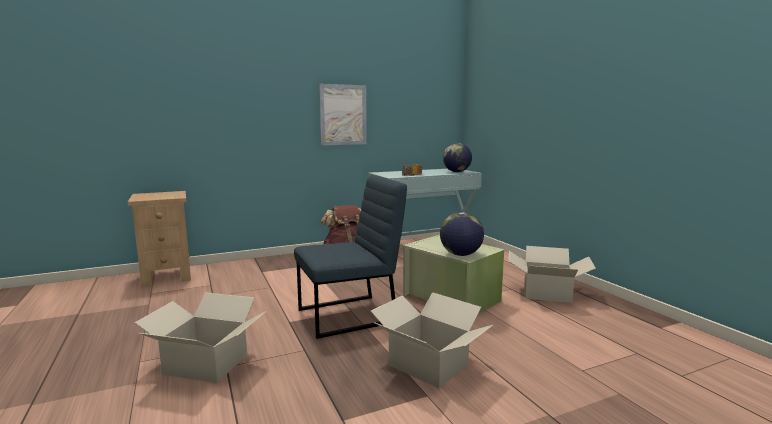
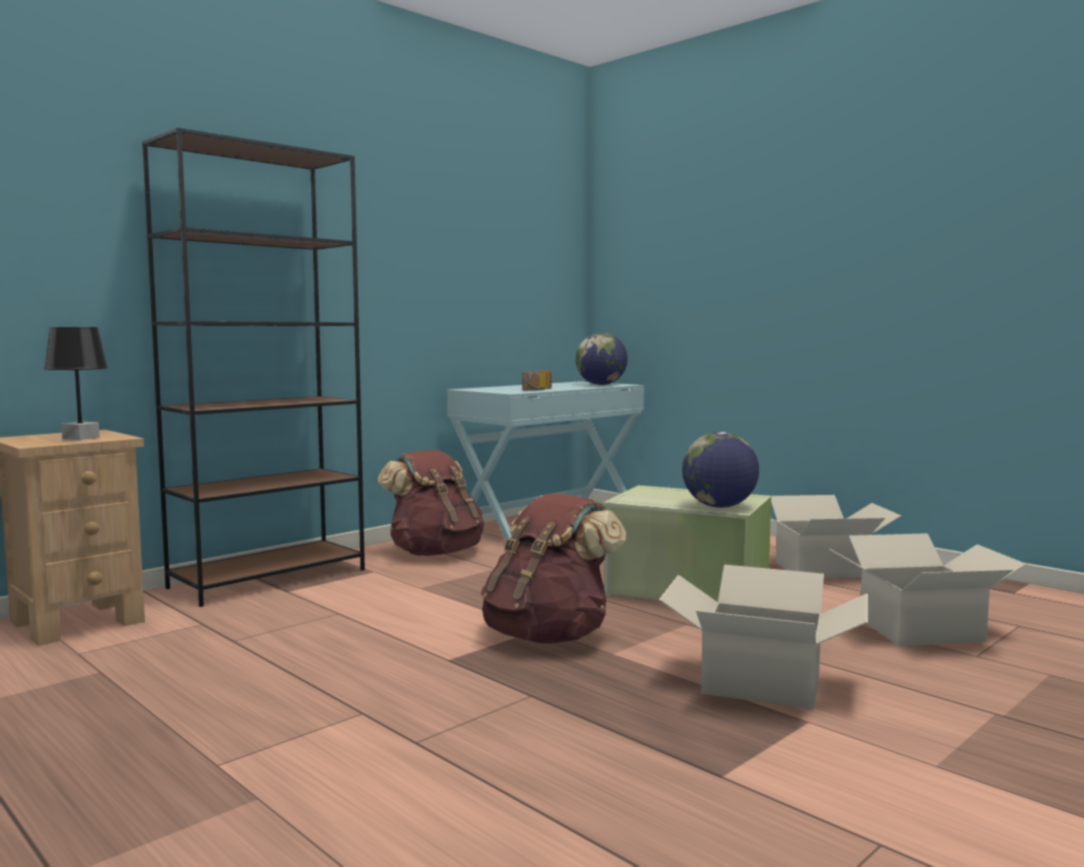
camera: 20 degrees left, 5 degrees down
cardboard box [135,293,266,383] -> cardboard box moved to [829,533,1027,646]
blue chair [294,175,407,339] -> brown backpack [481,493,626,644]
picture [319,84,367,145] -> none
none -> black table lamp [44,327,108,440]
none -> brown bookcase [142,128,365,607]

